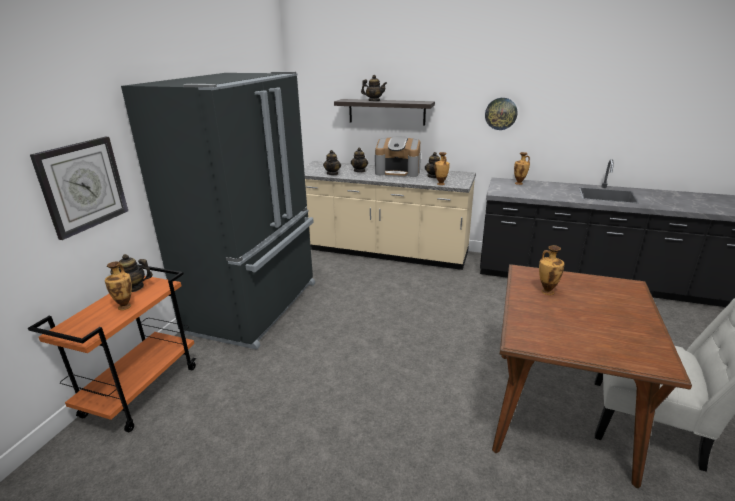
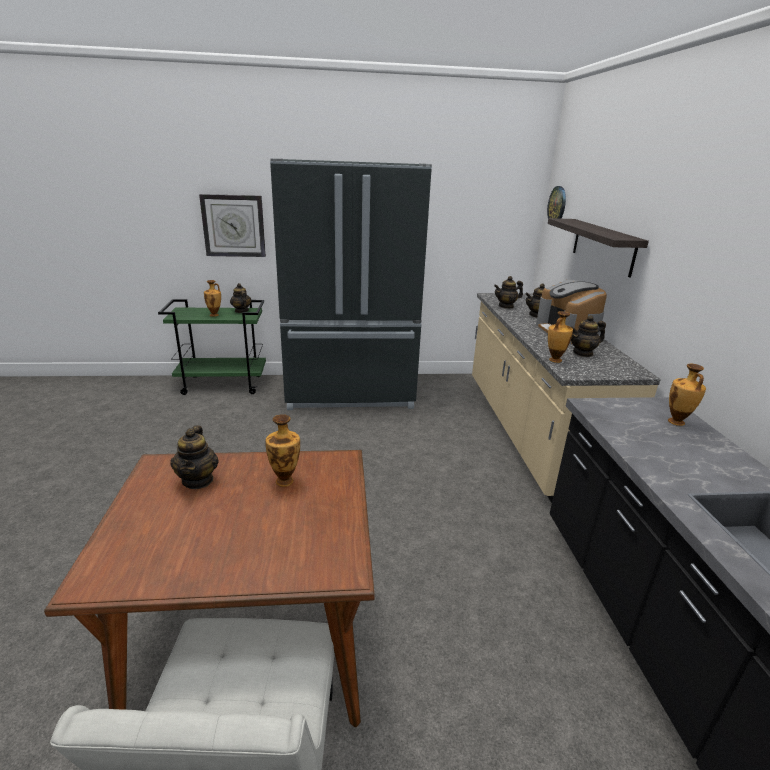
camera: 65 degrees right, 0 degrees up
orange cart [28,264,196,432] -> green cart [158,299,266,395]
teapot [361,75,387,101] -> teapot moved to [171,426,219,489]
wall clock [485,98,518,130] -> wall clock moved to [547,186,566,219]

